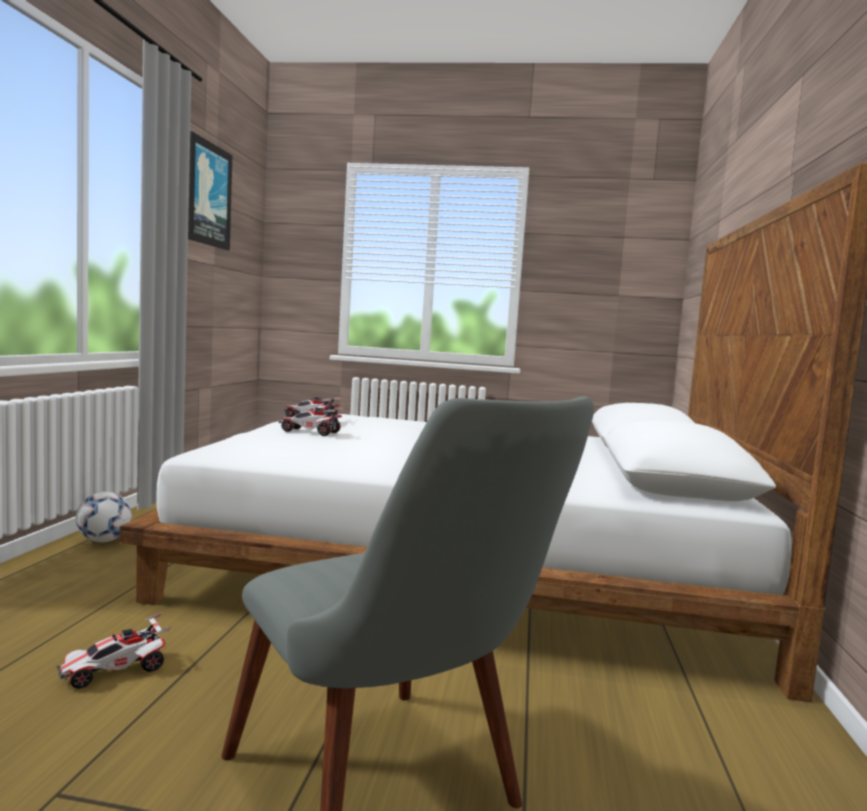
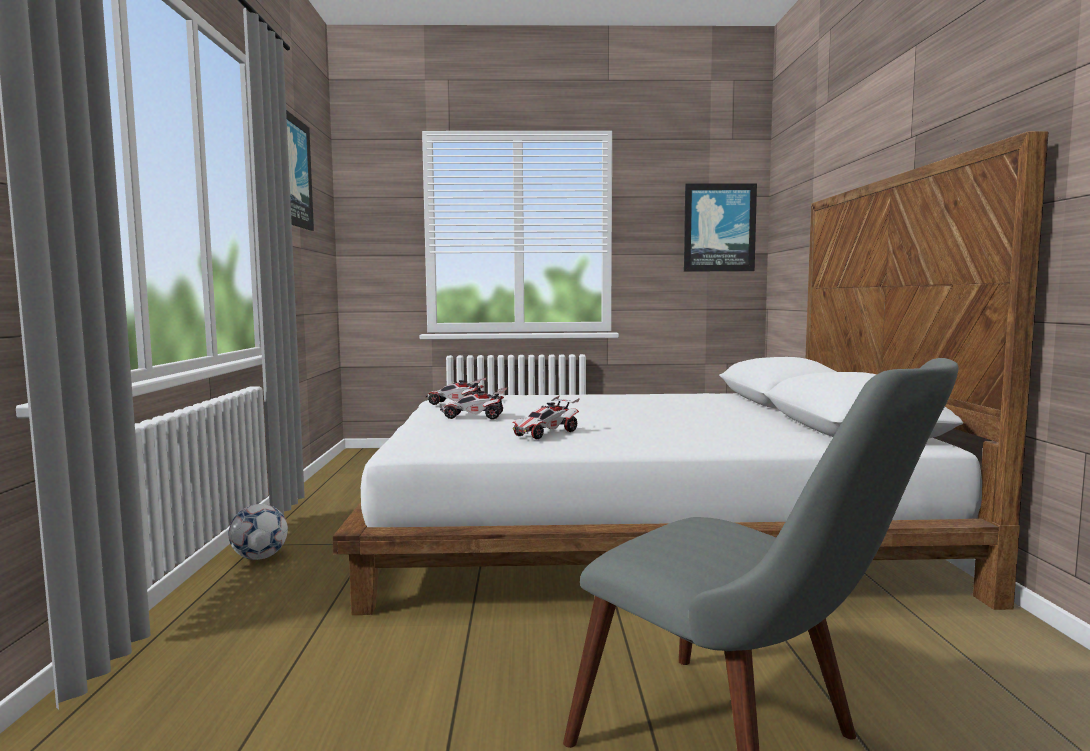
camera: 10 degrees left, 0 degrees up
toy car [56,612,171,689] -> toy car moved to [513,396,580,439]
none -> picture [684,183,757,272]

